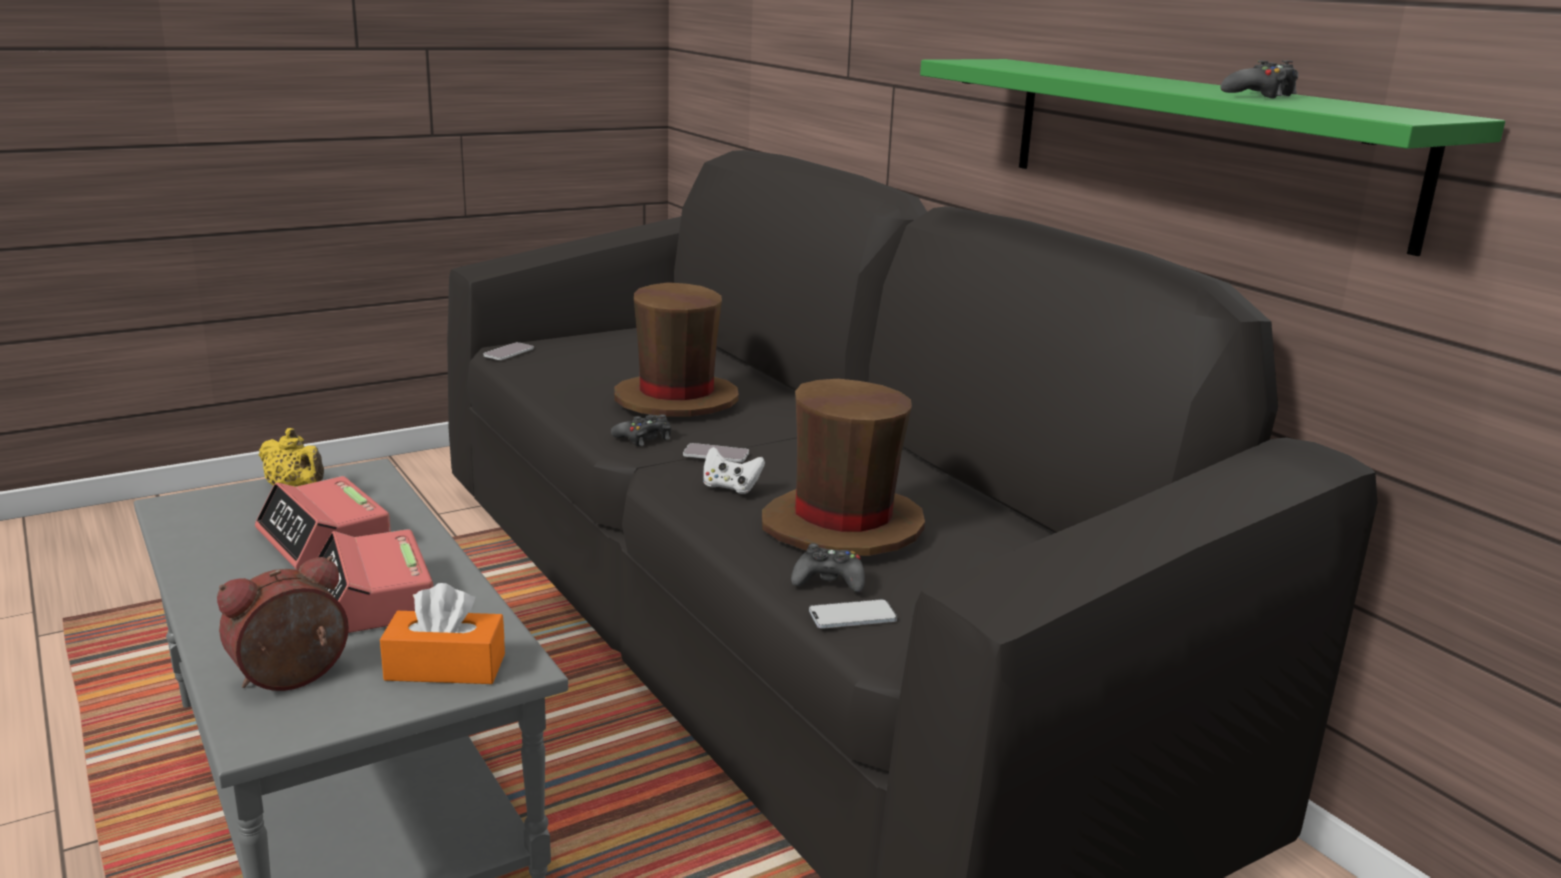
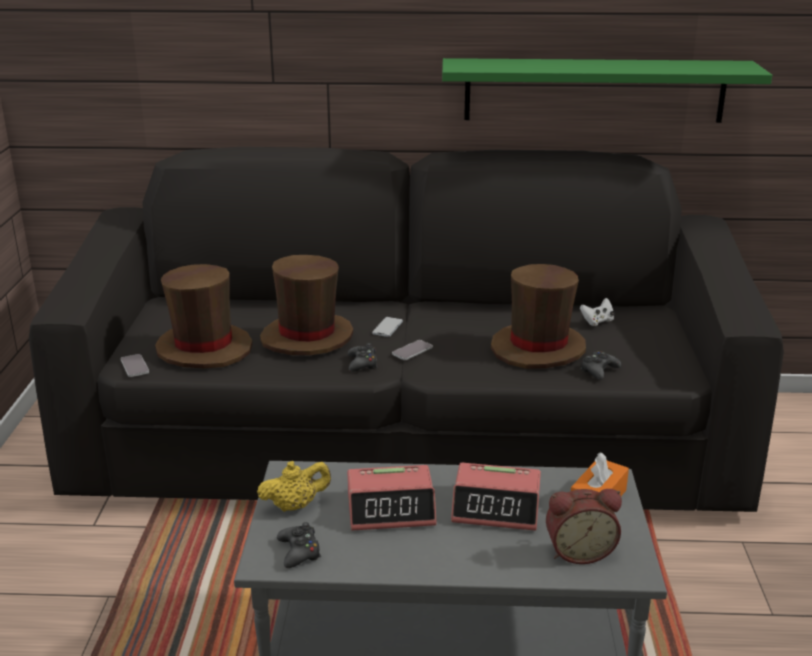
camera: 55 degrees left, 5 degrees up
alarm clock [217,556,349,691] -> alarm clock turned 90 degrees counterclockwise [546,489,622,564]
white game controller [703,447,765,494] -> white game controller moved to [580,298,614,326]
phone [809,599,897,629] -> phone moved to [372,317,403,337]
black game controller [1220,60,1298,99] -> black game controller moved to [277,522,321,568]
none -> brown hat [155,264,252,368]

